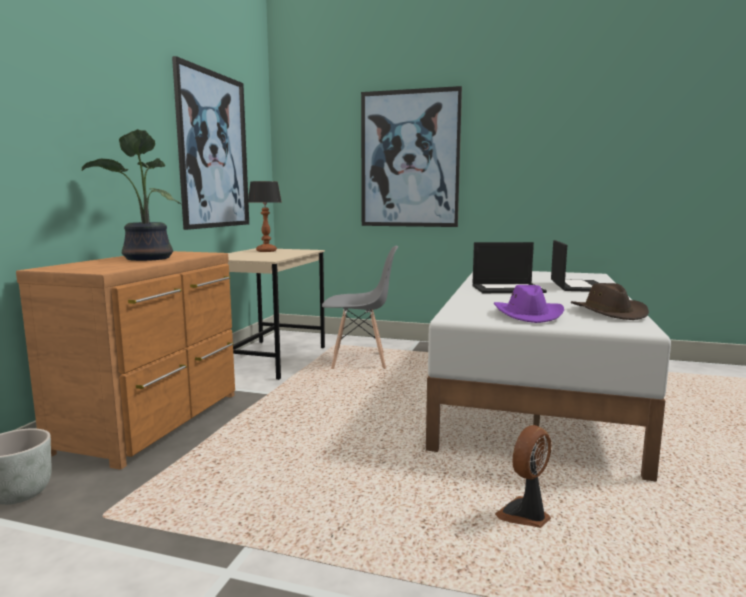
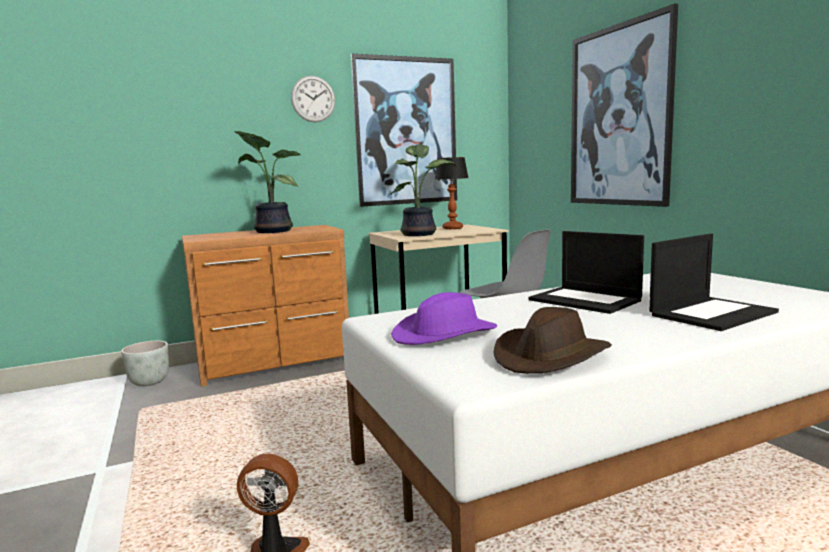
camera: 50 degrees right, 0 degrees up
none -> wall clock [291,76,335,122]
none -> potted plant [390,144,457,236]

